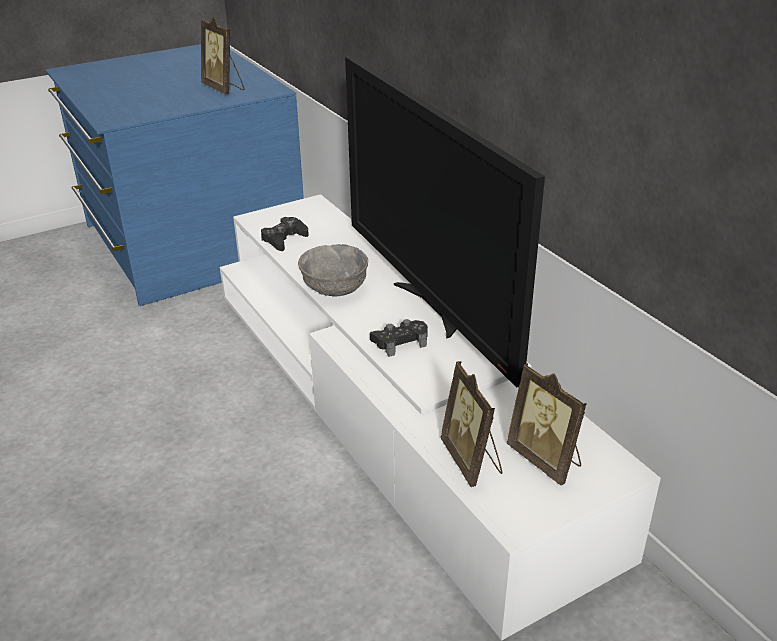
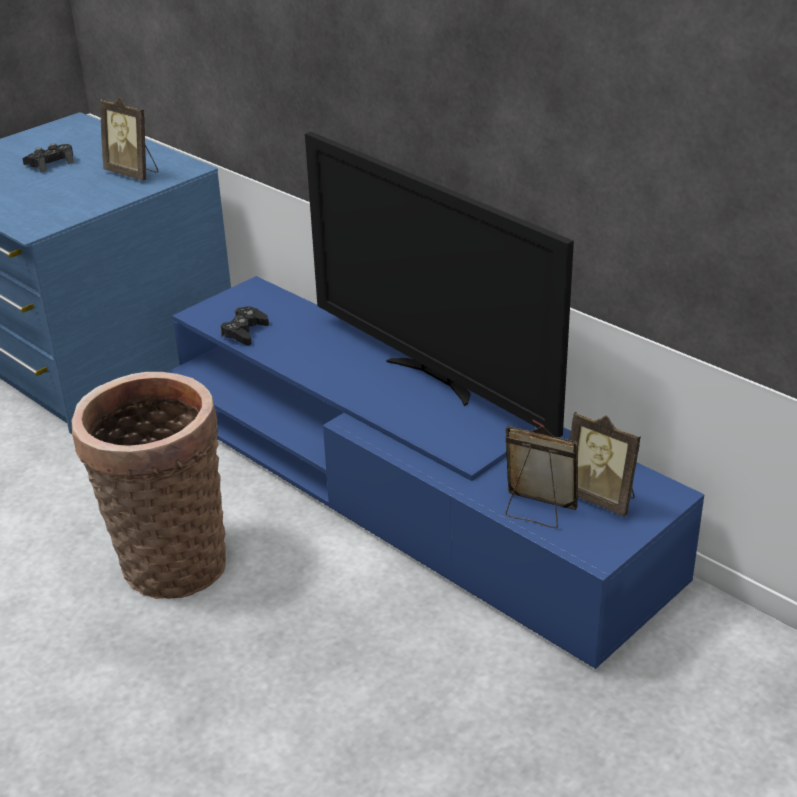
camera: 15 degrees left, 0 degrees up
white tv stand [220,194,661,640] -> blue tv stand [168,276,704,669]
grey bowl [298,244,368,296] -> none
black game controller [370,319,428,357] -> black game controller moved to [22,143,74,173]
picture frame [440,361,502,487] -> picture frame turned 150 degrees clockwise [505,426,578,528]
none -> basket [72,372,226,599]

